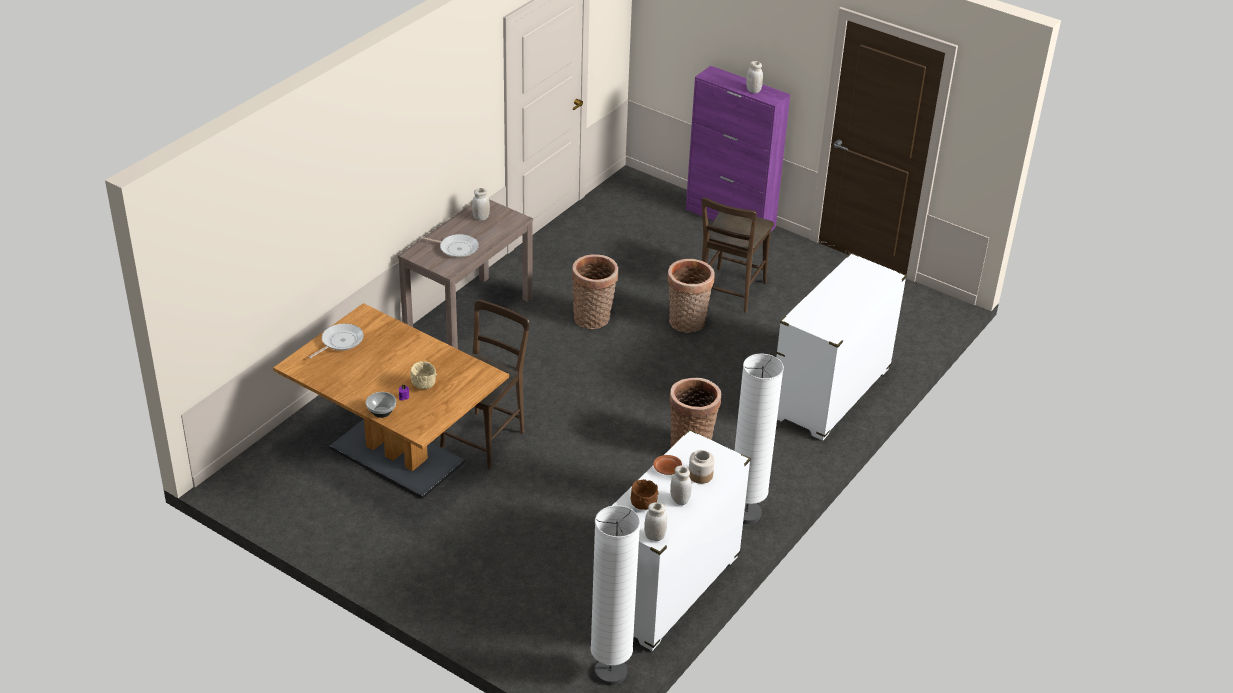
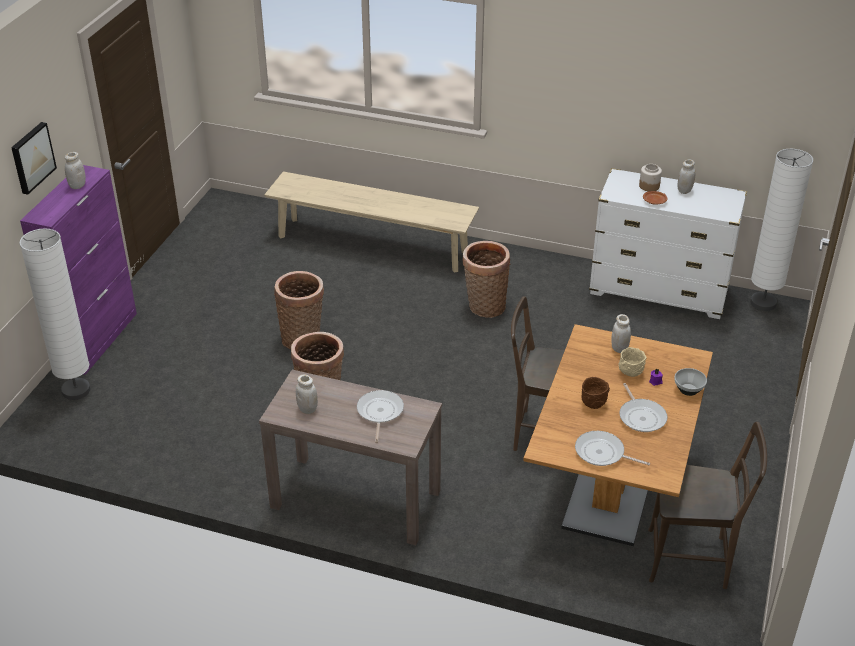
camera: 105 degrees left, 0 degrees up
brown bowl [631,479,659,510] -> brown bowl moved to [582,377,610,409]
white jar [644,503,667,541] -> white jar moved to [611,314,631,353]
brown chair [701,197,774,313] -> brown chair moved to [648,422,767,589]
white floor lamp [735,353,784,524] -> white floor lamp moved to [19,228,90,400]
white dresser [776,253,907,441] -> beige bench [264,171,479,273]
none -> picture [11,122,57,195]
none -> frying pan [619,383,668,432]

